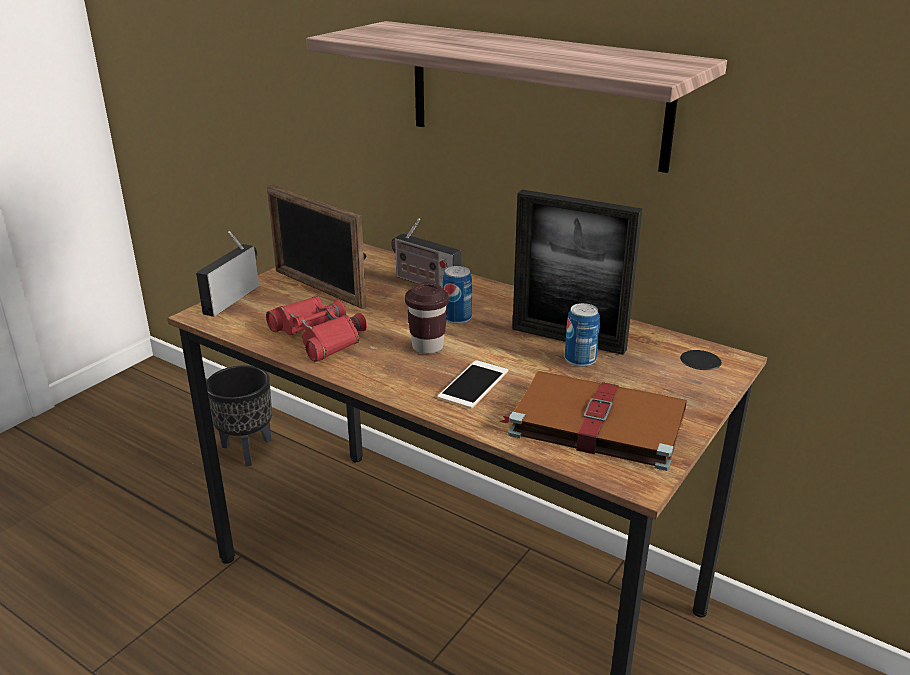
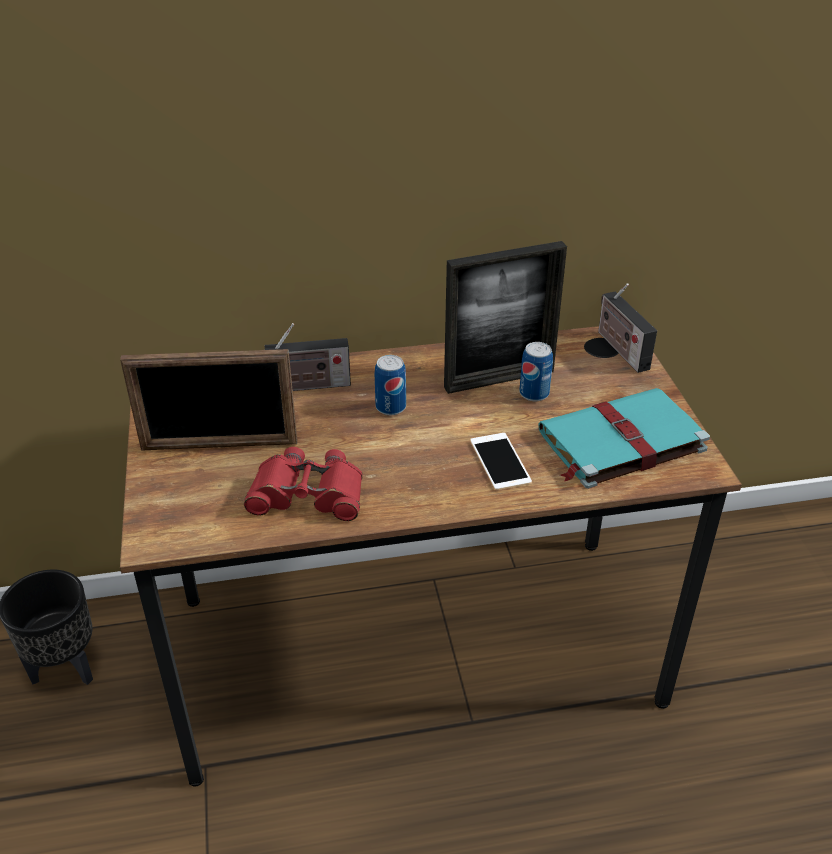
camera: 45 degrees left, 10 degrees up
radio [196,231,259,317] -> radio moved to [598,283,657,373]
shelf [306,21,727,173] -> none
brown cup [405,283,449,354] -> none
brown book [499,371,687,471] -> turquoise book [538,388,710,489]

